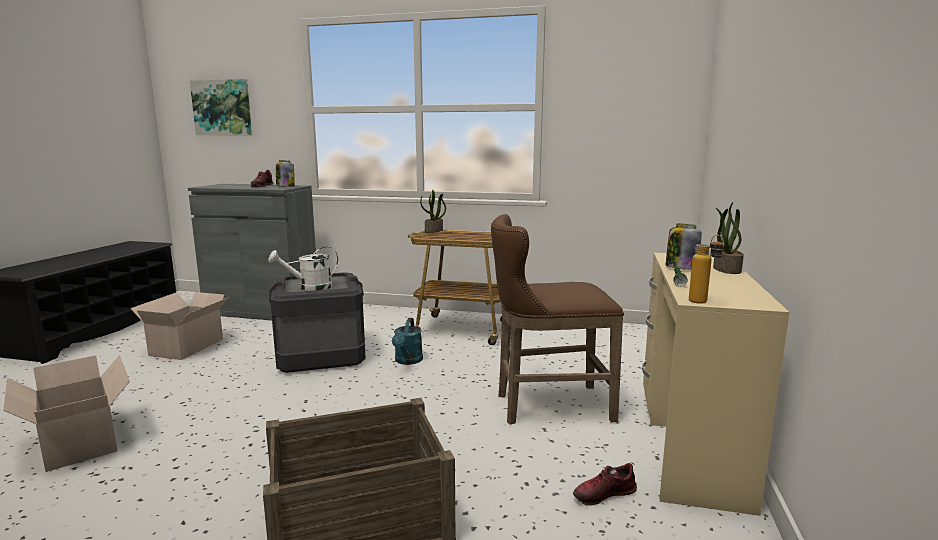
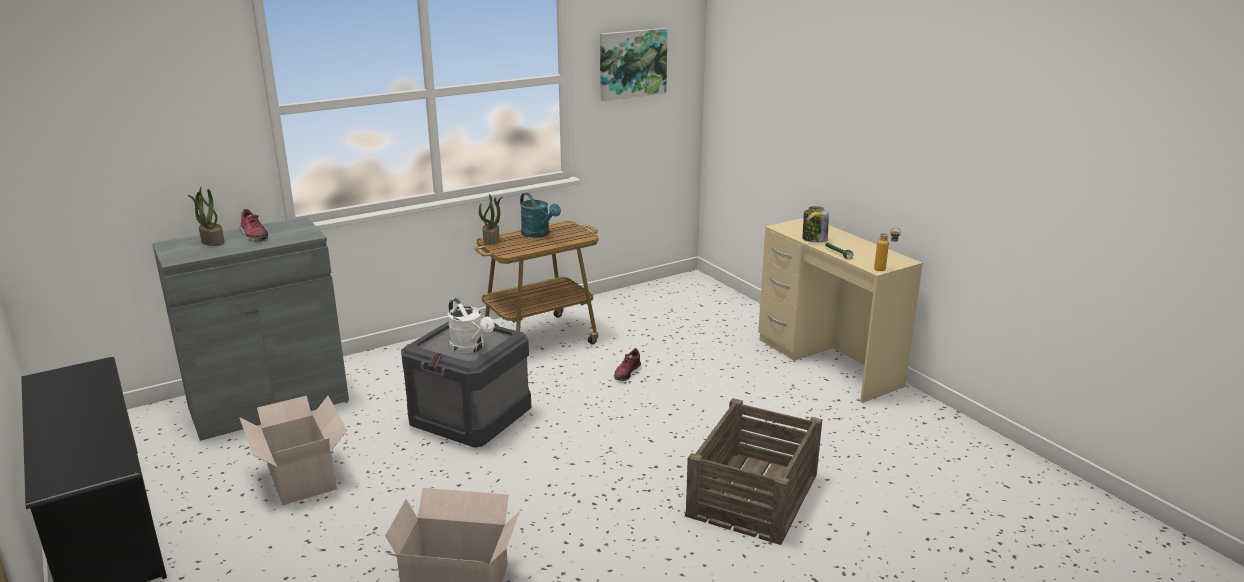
camera: 45 degrees left, 10 degrees up
picture [190,79,252,135] -> picture moved to [600,28,668,101]
white watering can [268,246,338,291] -> white watering can turned 60 degrees counterclockwise [448,298,495,353]
jar [276,160,295,187] -> none
turquoise watering can [392,318,423,365] -> turquoise watering can moved to [520,193,561,238]
brown stool [491,214,624,425] -> none
shoe [573,463,637,505] -> shoe moved to [614,348,641,381]
potted plant [713,202,744,274] -> potted plant moved to [188,187,224,246]

